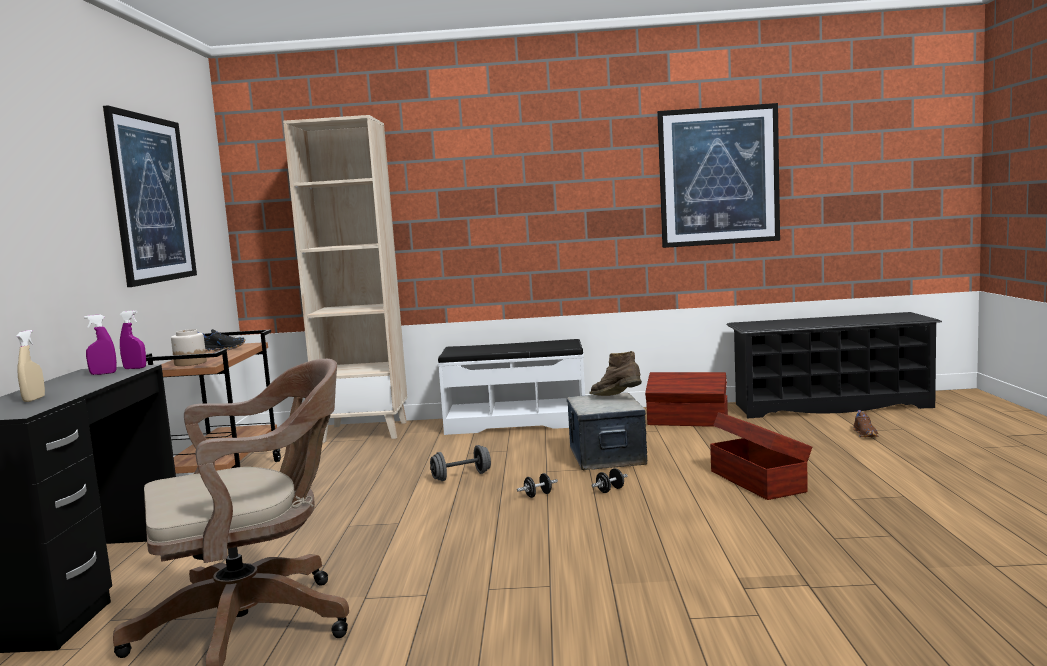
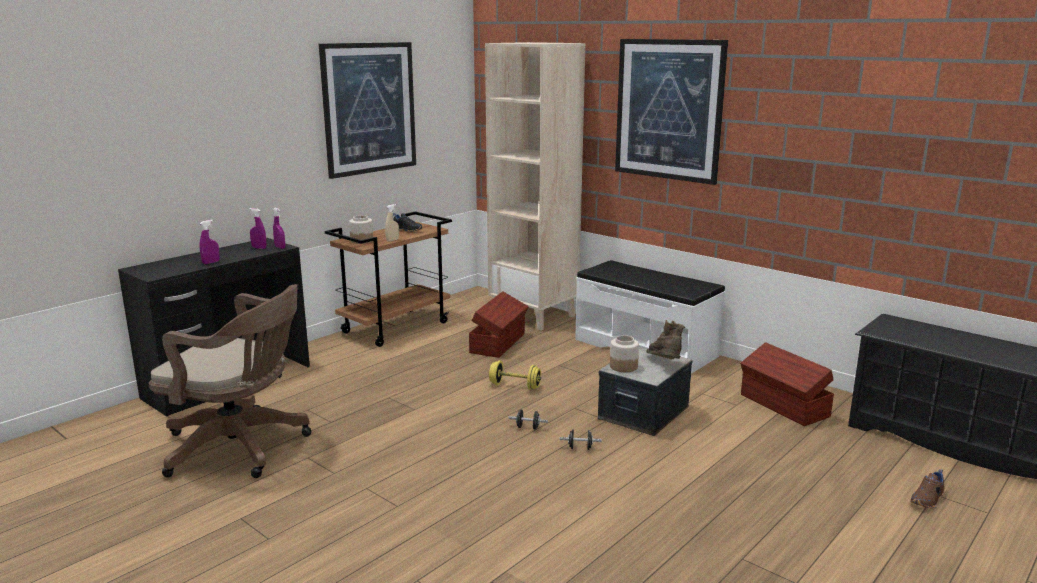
camera: 40 degrees right, 10 degrees up
beige spray bottle [16,330,45,402] -> beige spray bottle moved to [385,204,399,242]
grey dumbbell [430,445,491,481] -> yellow dumbbell [489,361,541,390]
picture [657,103,780,248] -> picture moved to [615,39,728,185]
brown storage box [710,412,812,500] -> brown storage box moved to [469,291,529,358]
none -> purple spray bottle [199,220,220,264]
none -> jar [610,335,639,372]

